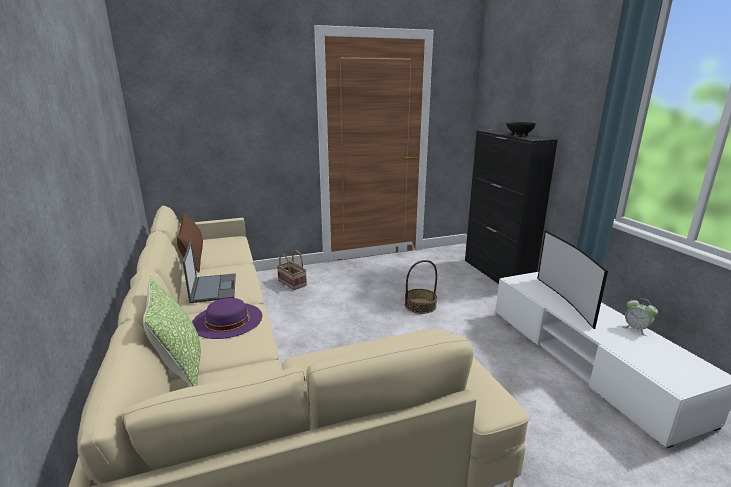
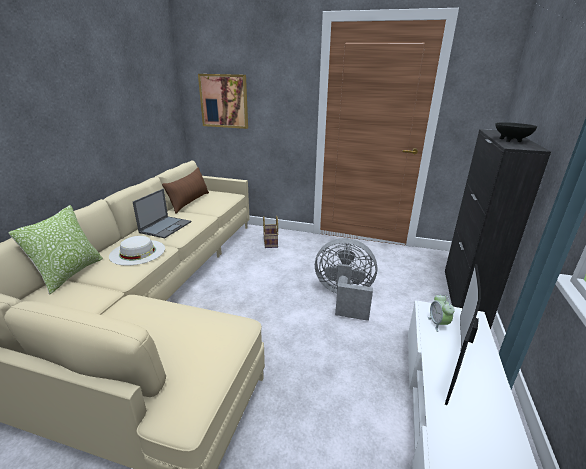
camera: 35 degrees right, 5 degrees up
purple hat [192,298,262,339] -> white hat [109,236,165,266]
basket [405,260,437,314] -> grey fan [315,238,377,321]
alarm clock [622,298,658,336] -> alarm clock moved to [428,294,455,332]
none -> picture [198,74,248,129]

